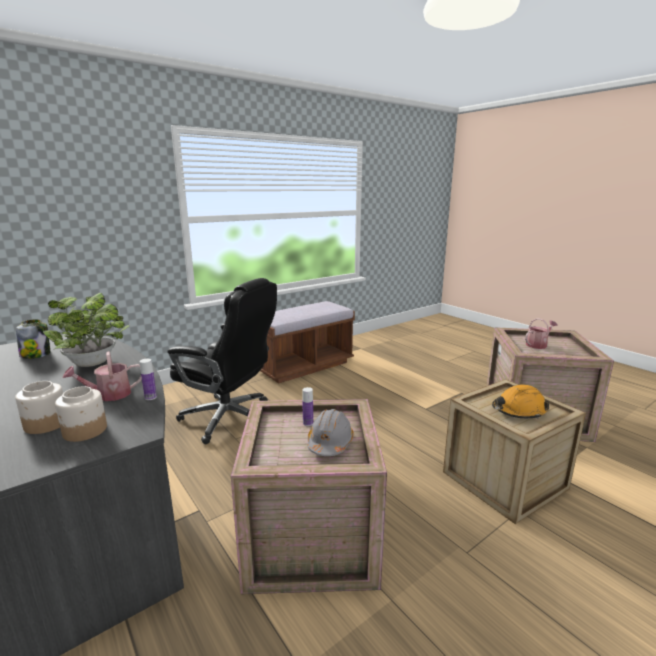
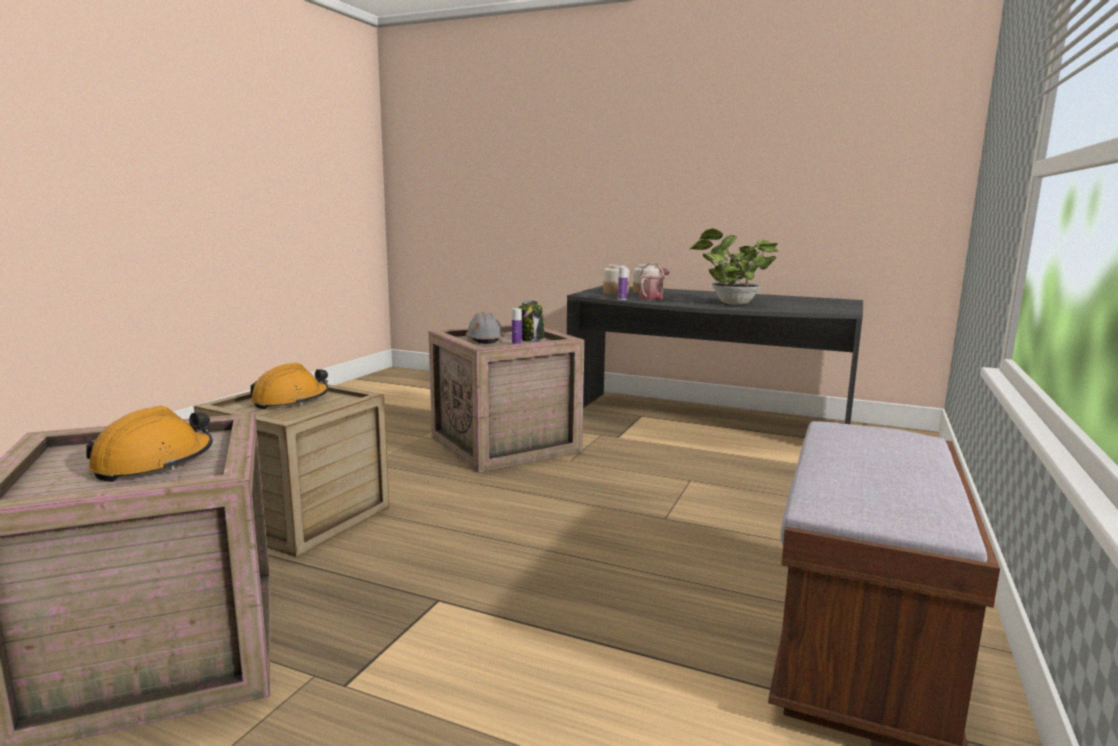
camera: 150 degrees right, 5 degrees down
jar [16,320,50,359] -> jar moved to [518,301,544,341]
black office chair [167,278,277,444] -> none
watering can [525,318,558,349] -> orange hard hat [87,406,213,482]

